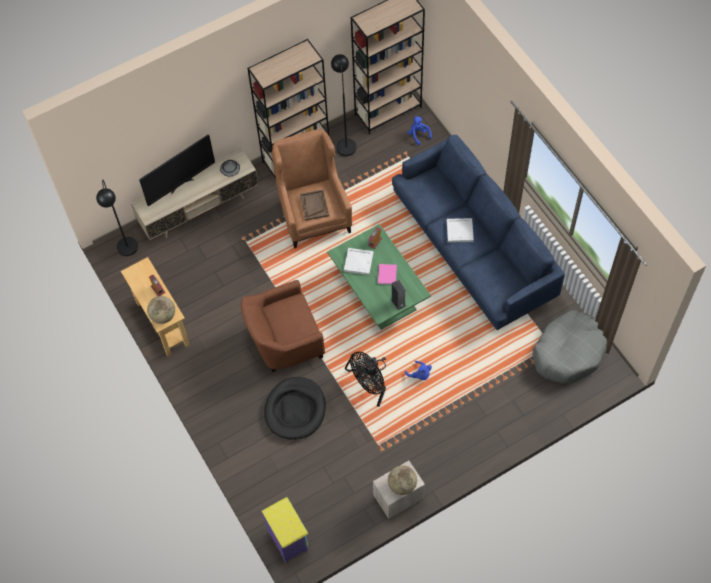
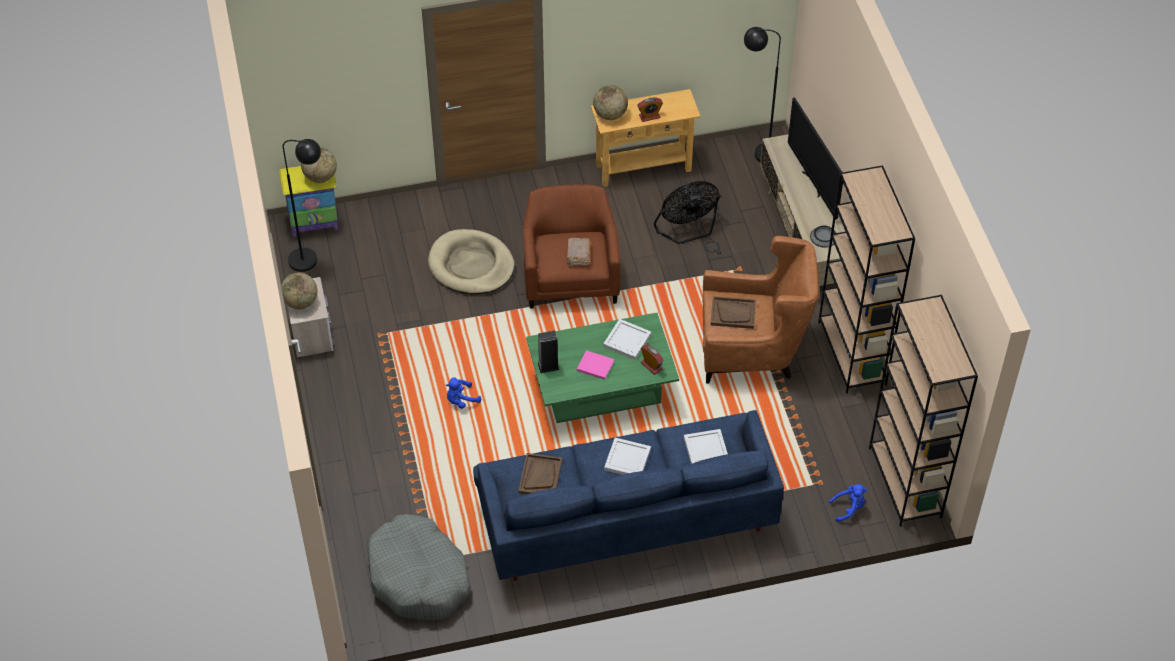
camera: 105 degrees right, 10 degrees down
black dog bed [264,377,326,440] -> beige dog bed [428,229,515,295]
black floor lamp [331,54,357,156] -> black floor lamp moved to [283,139,321,272]
black fan [345,352,386,407] -> black fan moved to [654,181,721,254]
none -> globe [301,147,337,183]
none -> brown tray [519,453,562,494]
none -> brown book [567,238,590,266]
none -> white tray [684,429,728,464]

